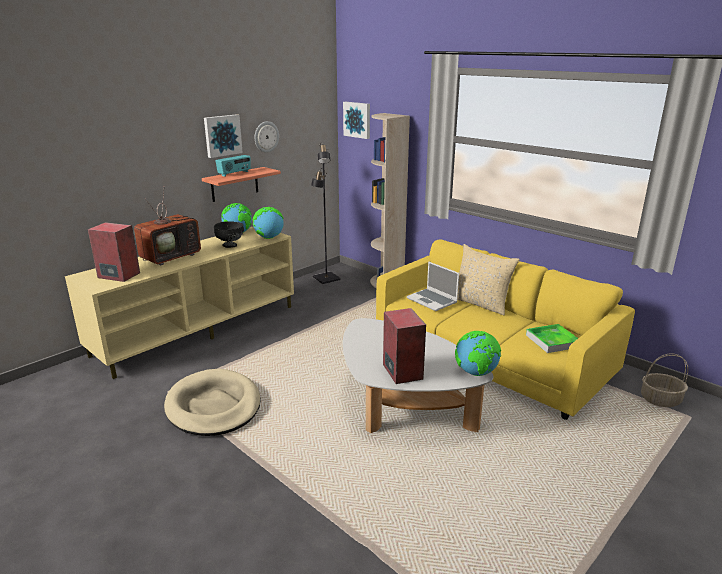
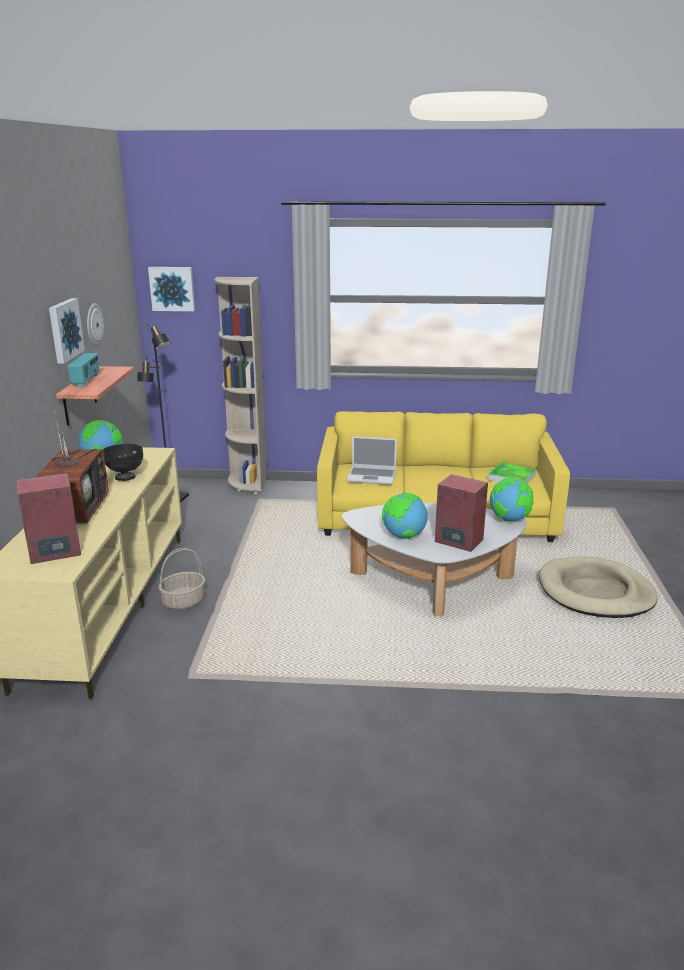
camera: 40 degrees left, 0 degrees up
beige dog bed [164,369,261,436] -> beige dog bed moved to [539,557,657,618]
globe [253,207,284,239] -> globe moved to [382,493,428,539]
beige pillow [457,244,519,315] -> none
basket [641,353,688,407] -> basket moved to [158,548,205,610]

